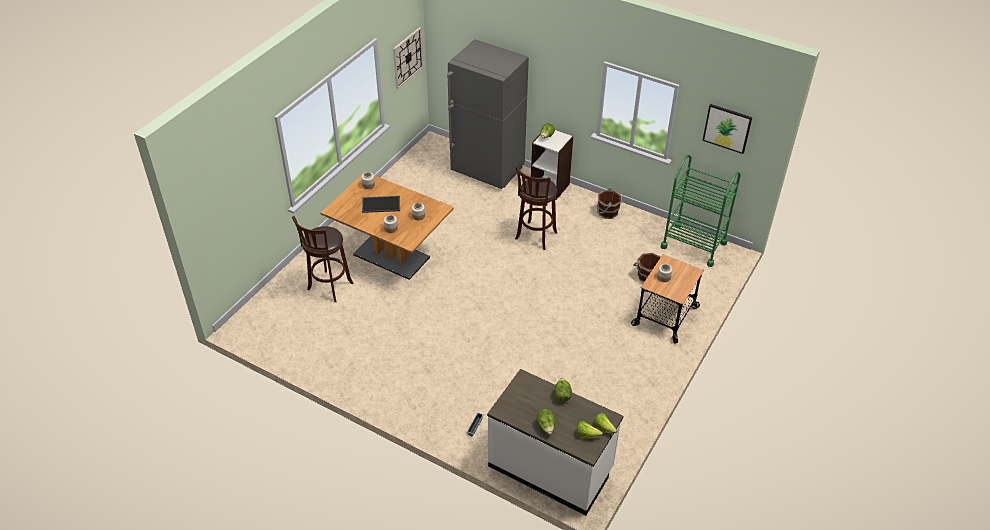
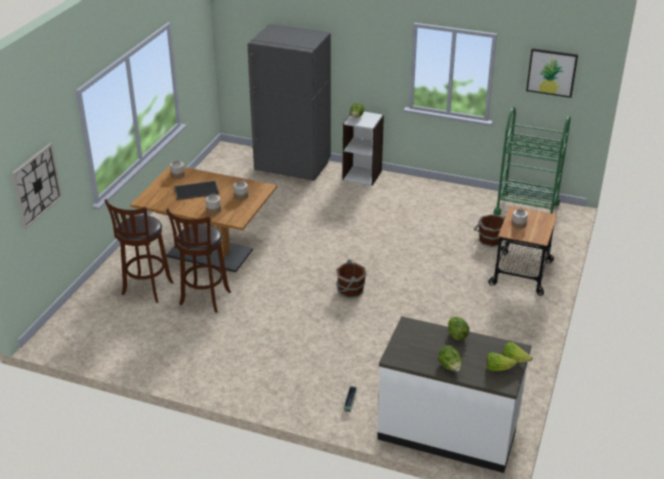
camera: 10 degrees left, 10 degrees down
wall clock [393,27,423,89] -> wall clock moved to [11,143,62,229]
brown stool [515,166,557,250] -> brown stool moved to [166,208,231,313]
brown bucket [597,188,622,219] -> brown bucket moved to [336,259,367,298]

